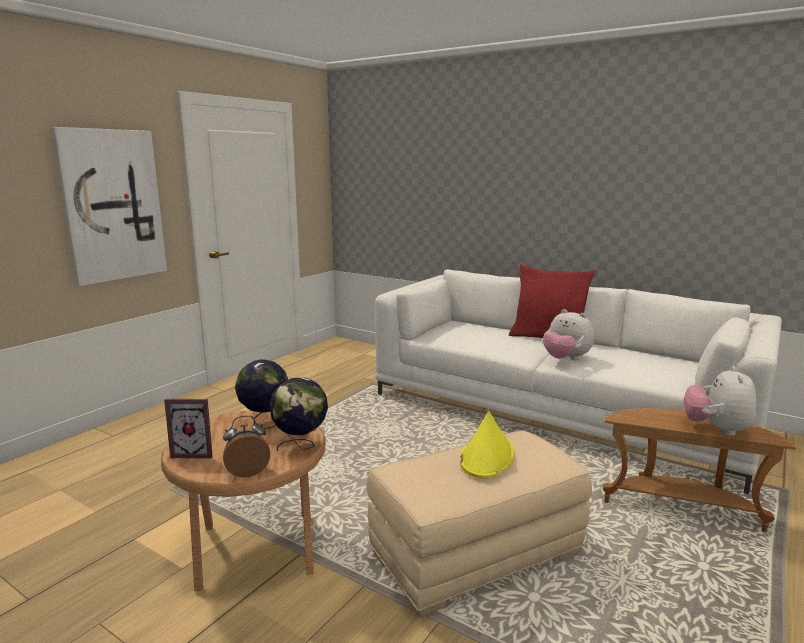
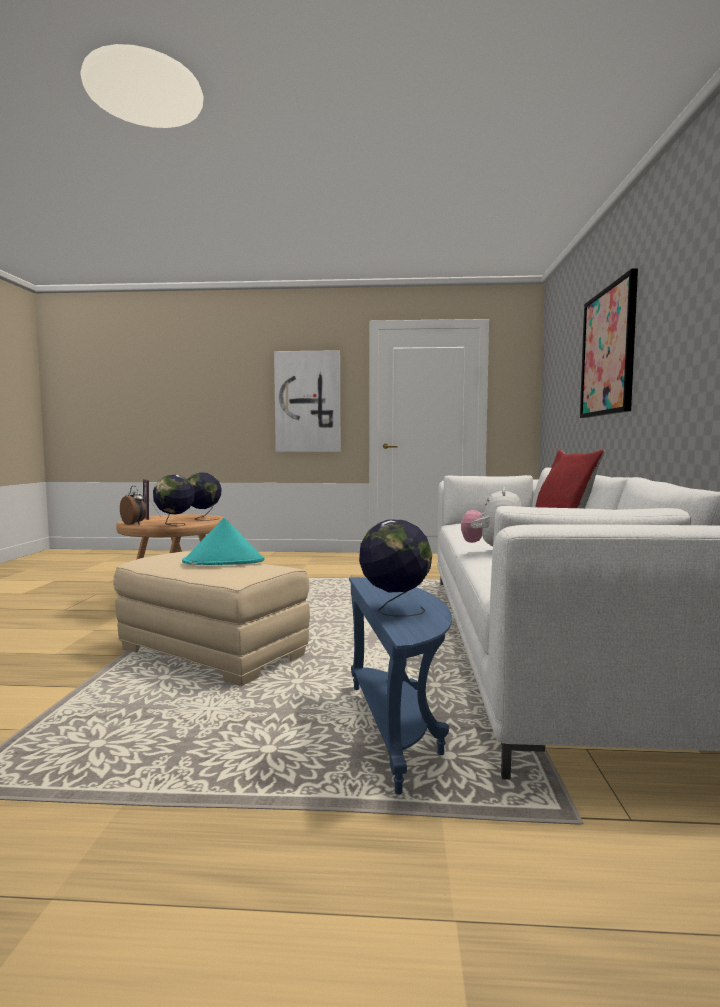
camera: 60 degrees right, 10 degrees down
yellow hat [460,411,514,478] -> turquoise hat [182,518,264,565]
brown side table [603,408,796,532] -> blue side table [349,577,452,795]
plush toy [683,366,757,436] -> globe [359,519,432,617]
none -> picture [580,268,638,418]

